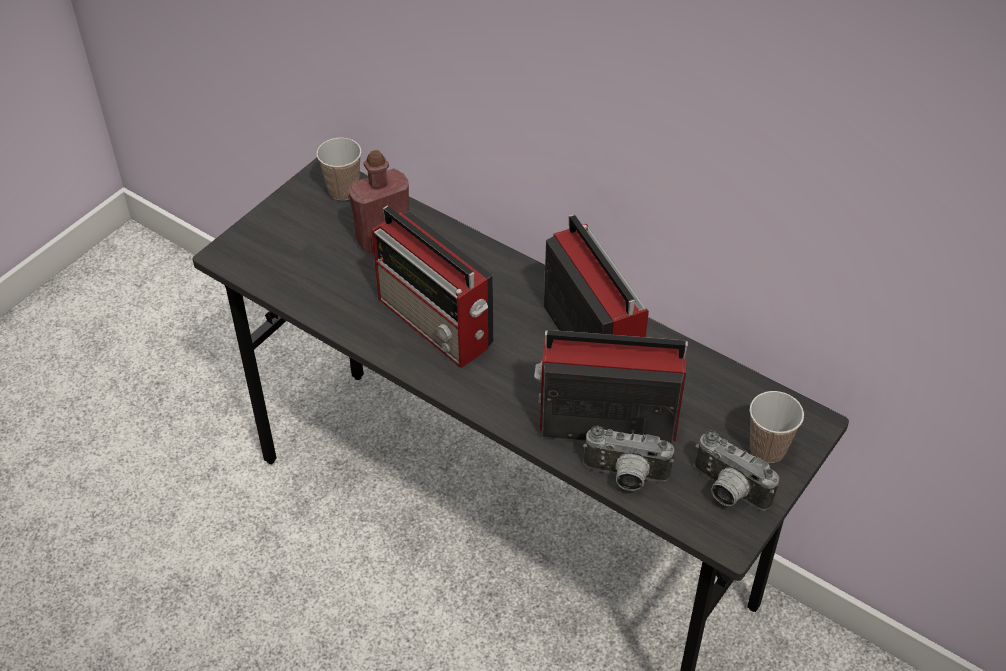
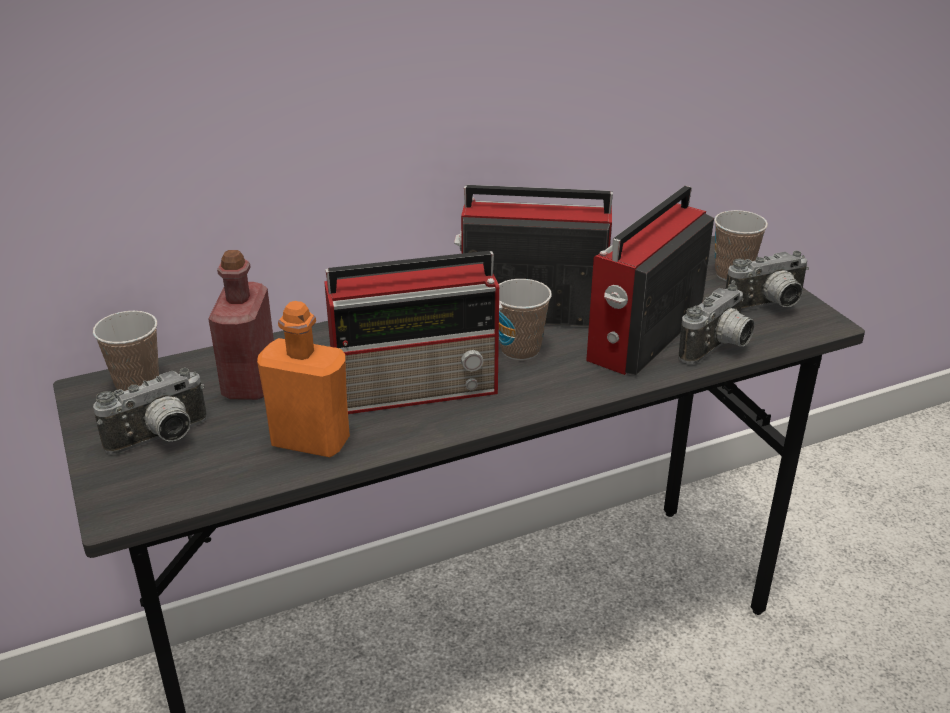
camera: 60 degrees left, 15 degrees down
none -> camera [93,368,207,454]
none -> orange bottle [257,301,350,457]
none -> cup [499,279,552,360]

